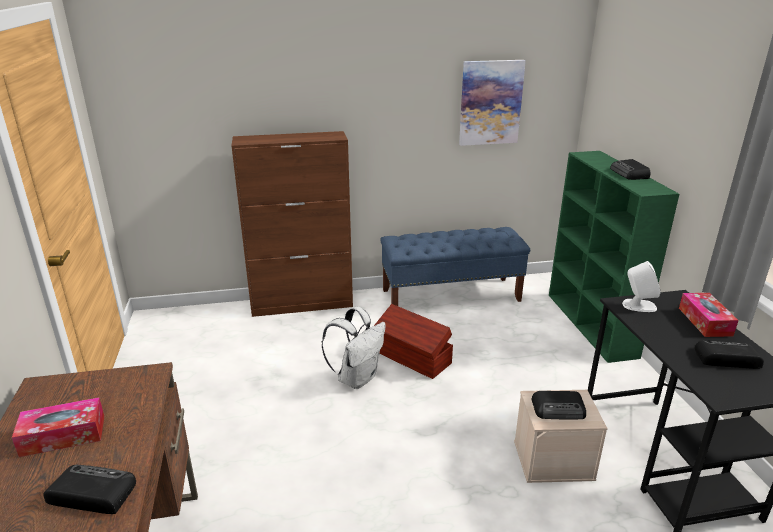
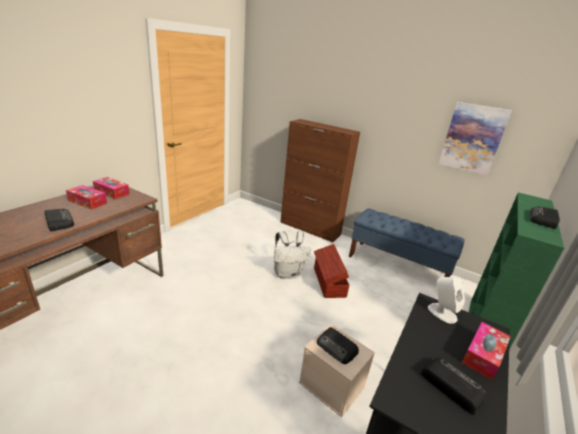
camera: 40 degrees right, 0 degrees up
none -> tissue box [93,177,129,199]

